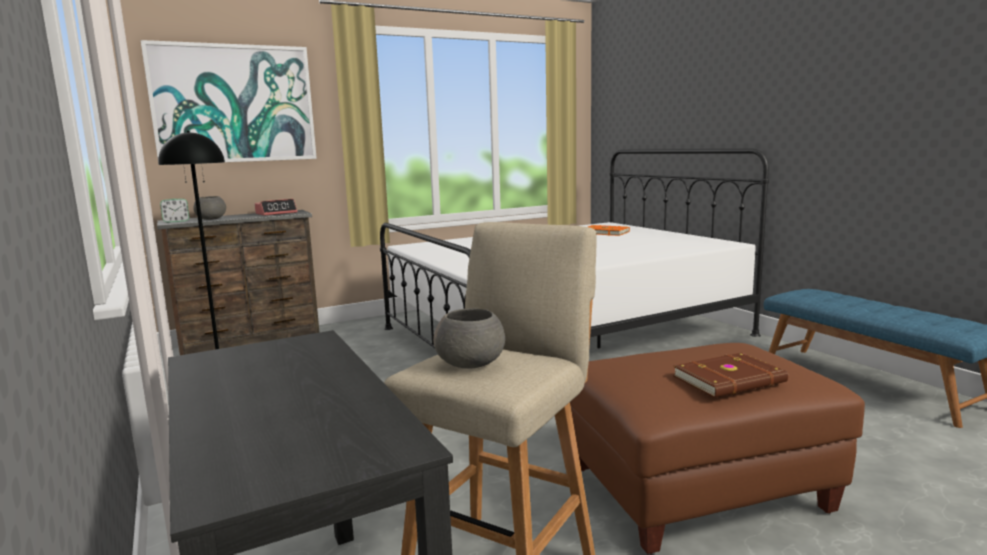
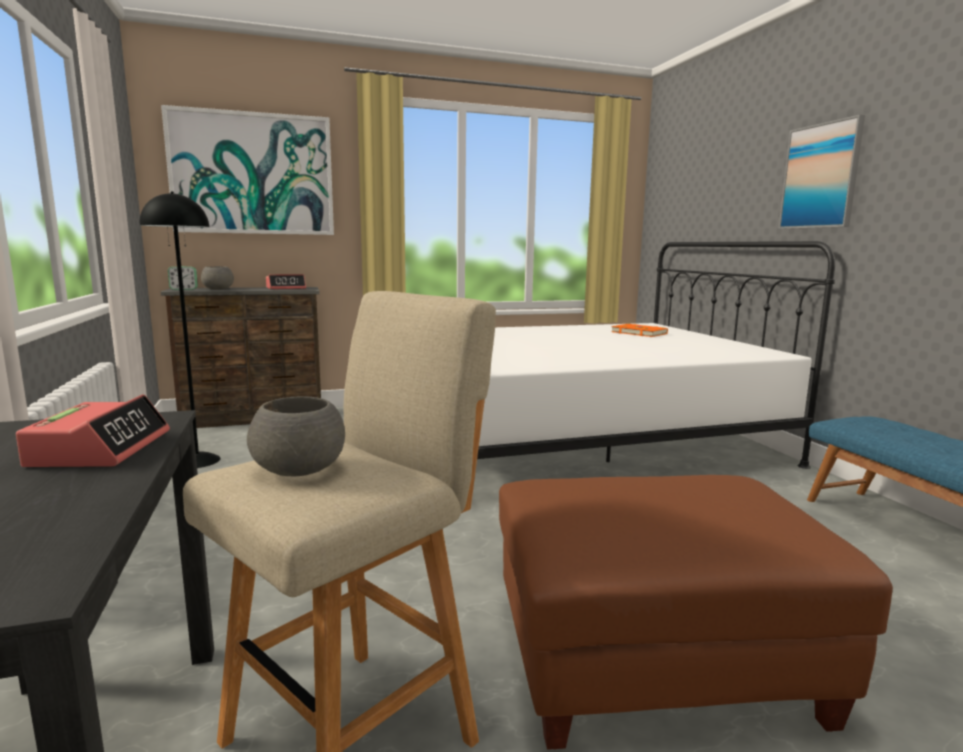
camera: 10 degrees right, 0 degrees up
brown book [673,353,788,398] -> none
none -> alarm clock [16,394,170,467]
none -> picture [779,115,865,229]

